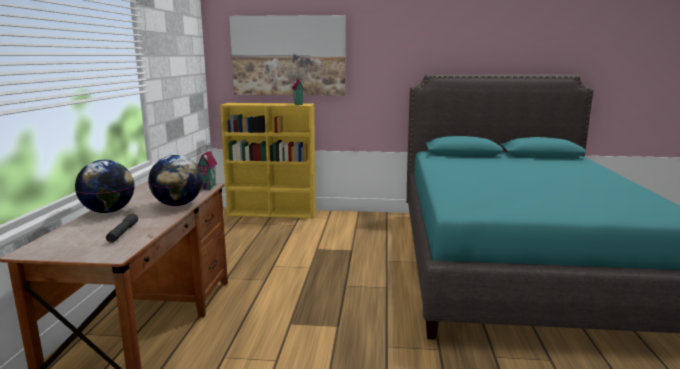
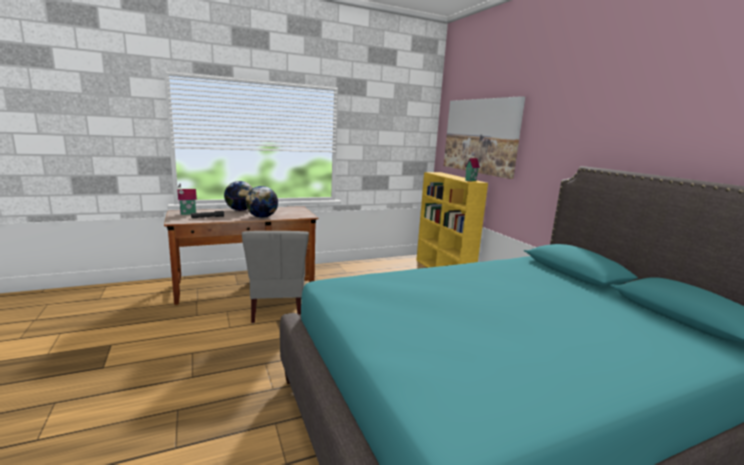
camera: 60 degrees right, 0 degrees up
toy house [198,145,217,190] -> toy house moved to [177,183,197,215]
none -> grey chair [242,231,309,323]

